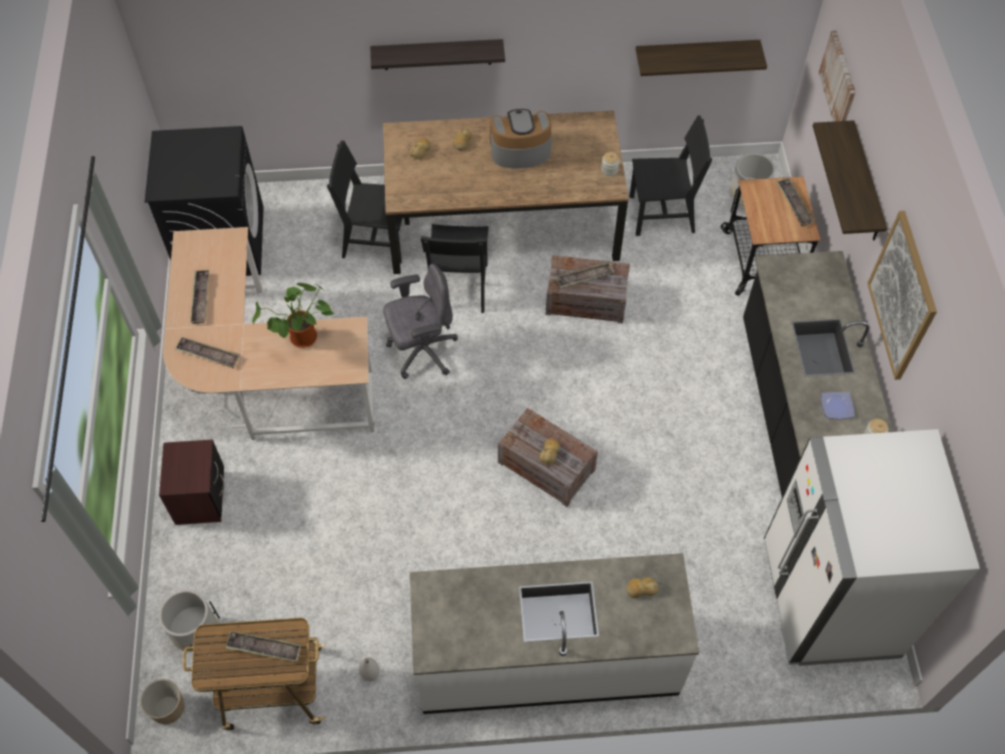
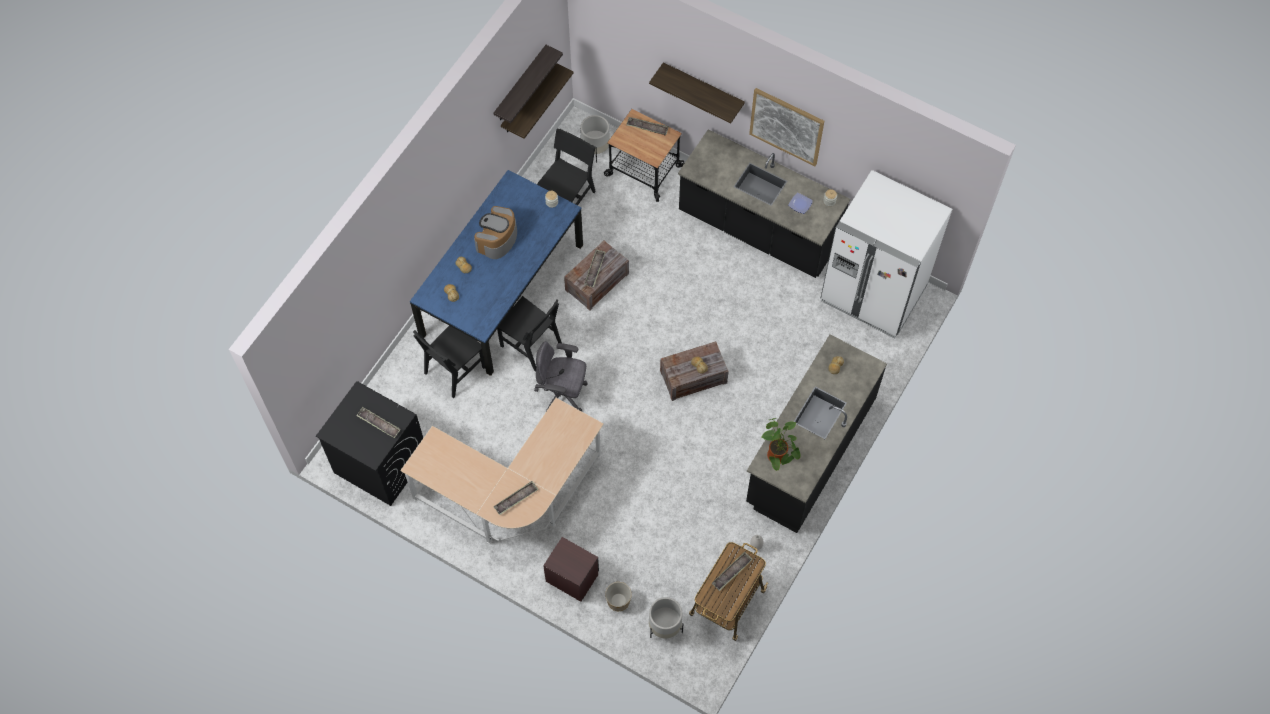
camera: 55 degrees left, 5 degrees up
planter [140,679,184,724] -> planter moved to [605,582,632,611]
tray [190,270,209,324] -> tray moved to [356,407,401,438]
potted plant [252,283,334,348] -> potted plant moved to [762,418,801,471]
shelf [370,39,505,70] -> shelf moved to [494,45,563,123]
brown dining table [383,110,629,274] -> blue dining table [410,170,583,376]
grey office chair [383,264,458,379] -> grey office chair turned 90 degrees counterclockwise [534,341,588,411]
white counter [410,553,699,714] -> black counter [746,335,887,533]
picture [819,30,856,122] -> none

